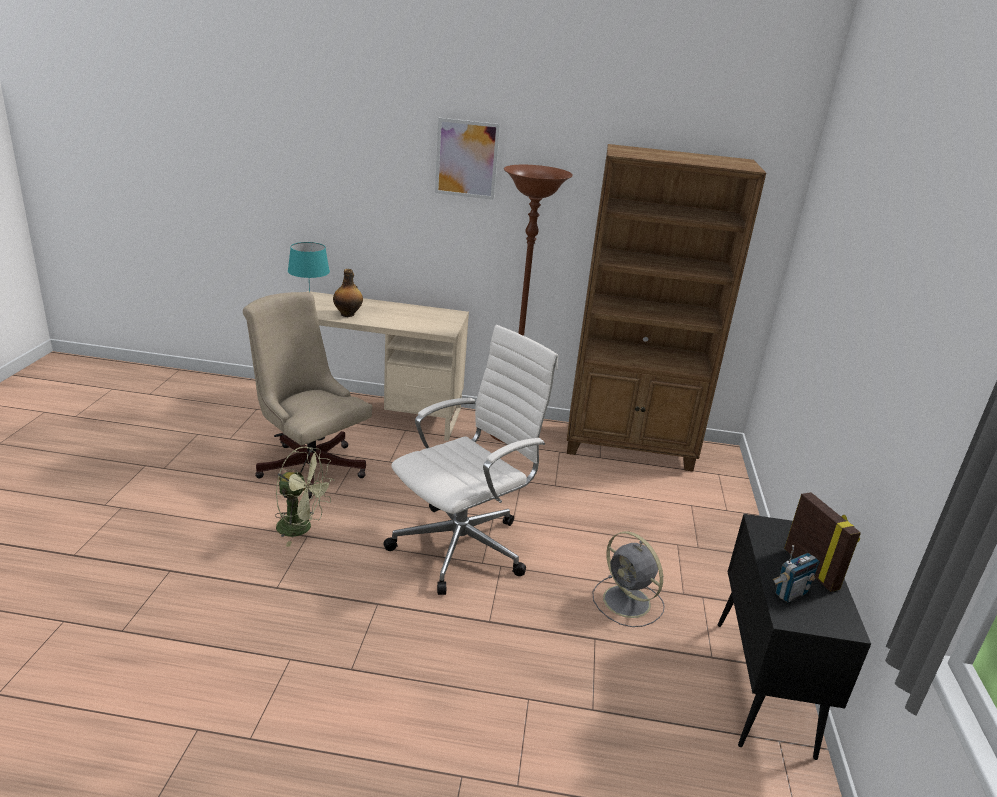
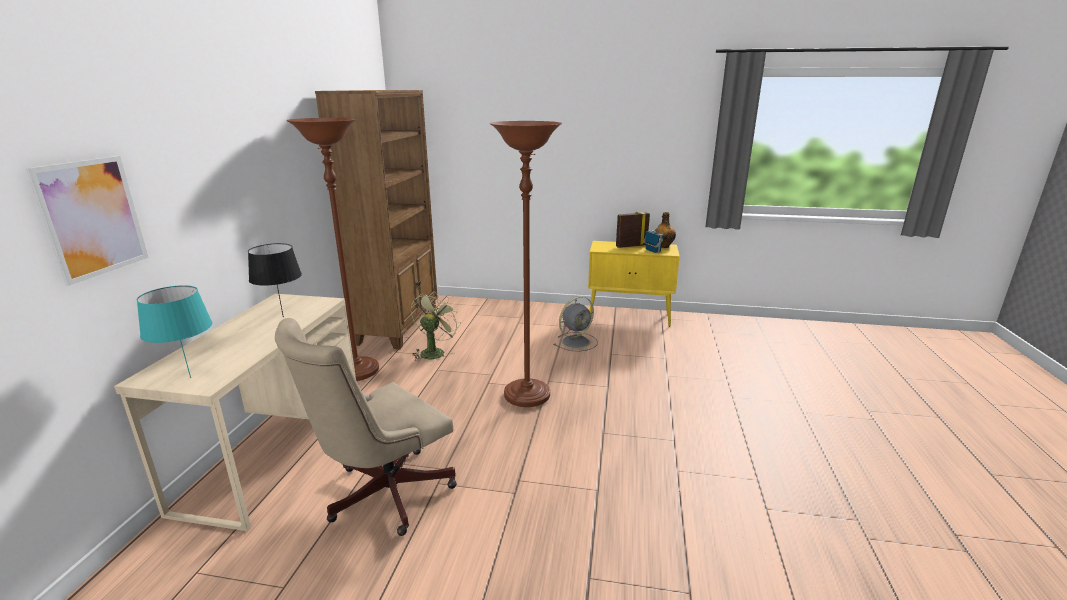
camera: 85 degrees left, 5 degrees down
green fan [275,447,334,547] -> green fan moved to [411,291,461,361]
bottle [333,269,363,317] -> bottle moved to [655,212,676,248]
white office chair [383,325,558,595] -> brown floor lamp [490,121,562,407]
picture [435,118,500,200] -> picture moved to [25,156,149,286]
black cabinet [718,514,871,760] -> yellow cabinet [588,241,680,327]
none -> black table lamp [248,243,302,317]

